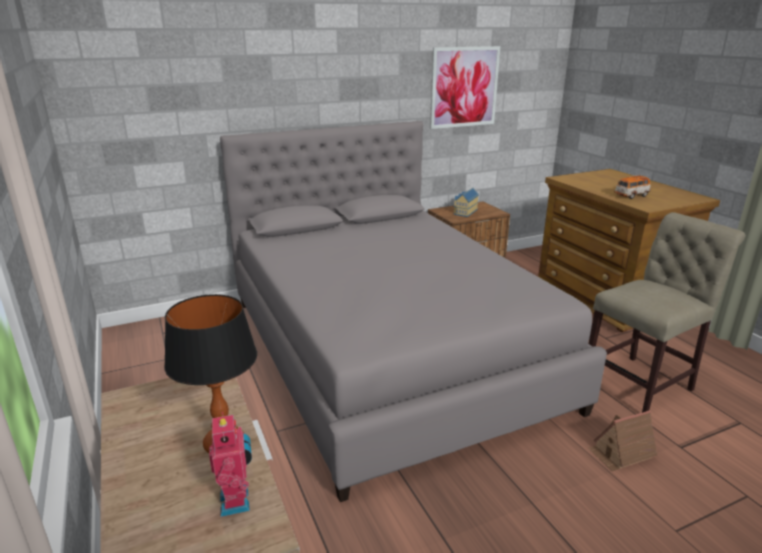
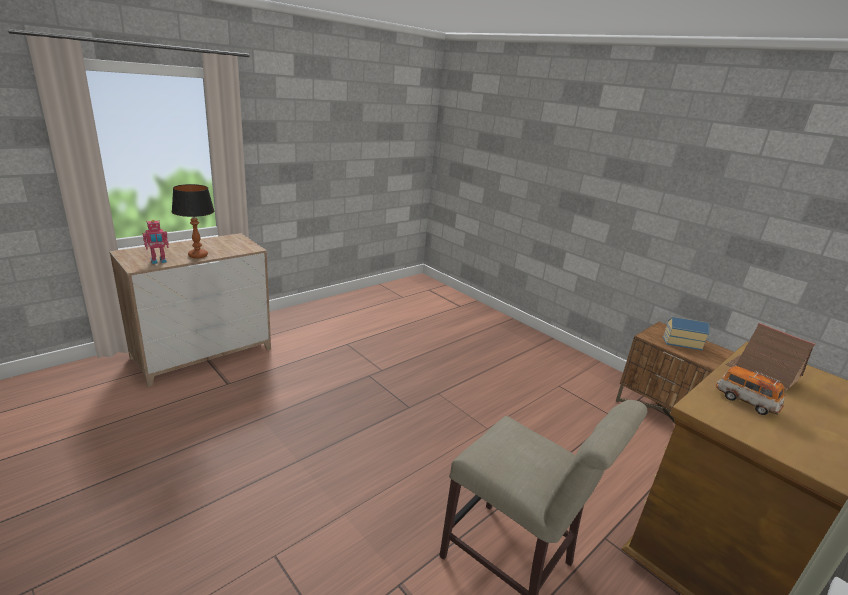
camera: 70 degrees right, 0 degrees up
grey bed [220,121,607,502] -> none
picture [430,46,500,129] -> none
toy house [588,410,657,471] -> toy house moved to [726,323,815,391]

